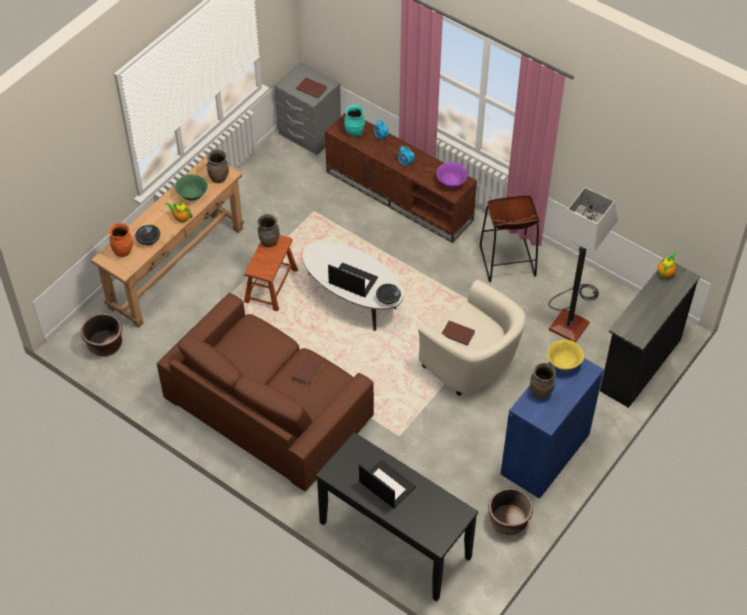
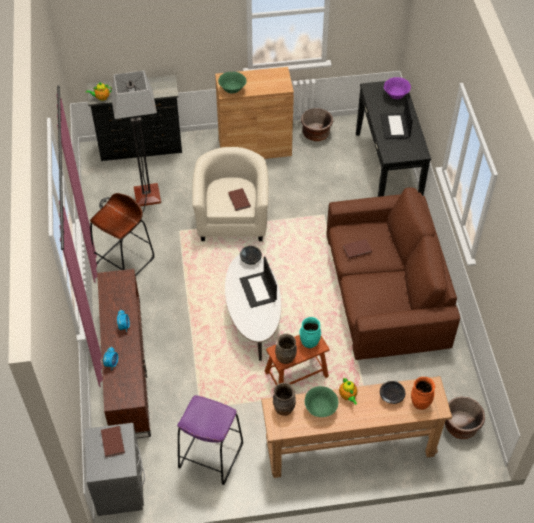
camera: 135 degrees left, 0 degrees up
turquoise vase [344,105,365,137] -> turquoise vase moved to [299,317,321,348]
purple bowl [436,162,467,188] -> purple bowl moved to [384,77,411,99]
blue cabinet [501,358,604,499] -> brown cabinet [215,67,294,159]
brown vase [530,363,556,399] -> none
yellow bowl [547,340,584,370] -> green bowl [218,71,247,93]
none -> purple stool [177,395,243,485]

